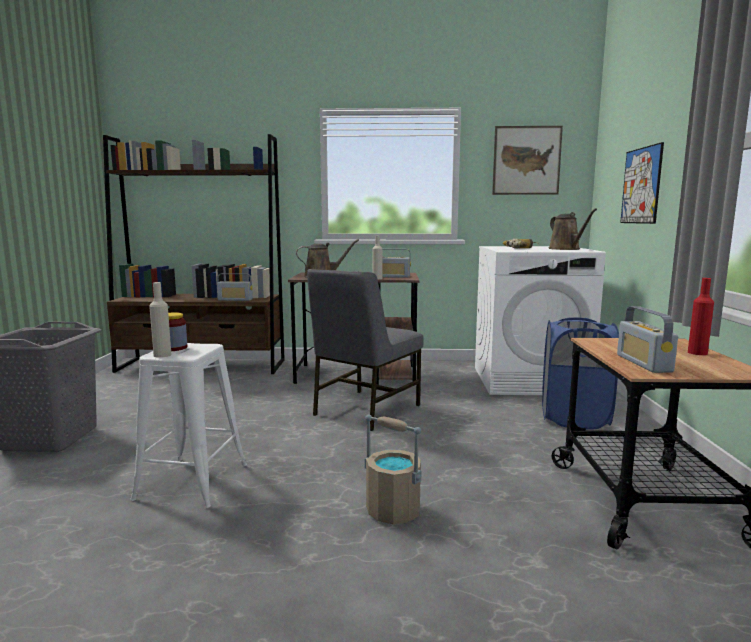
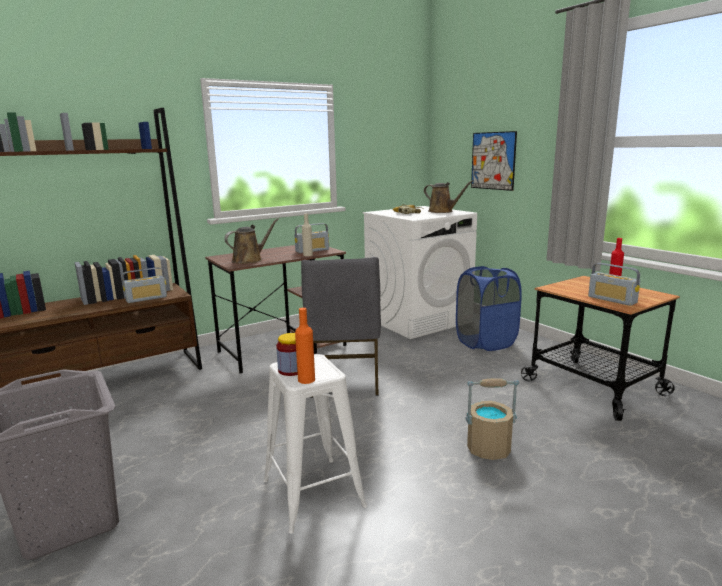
camera: 35 degrees left, 5 degrees up
beige bottle [149,282,172,358] -> orange bottle [295,308,315,384]
picture [492,126,563,195] -> none

